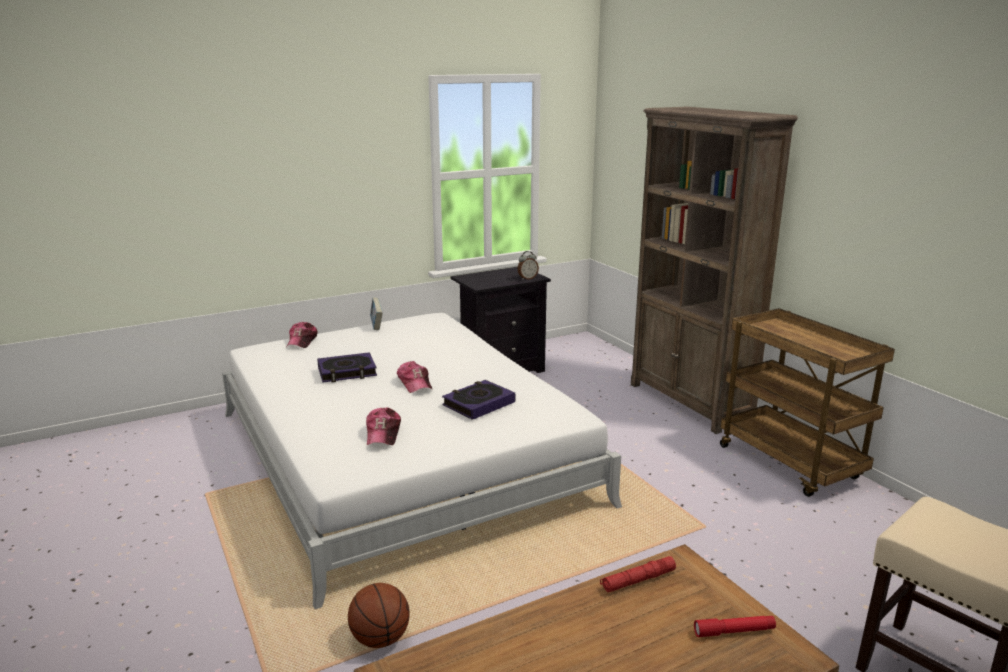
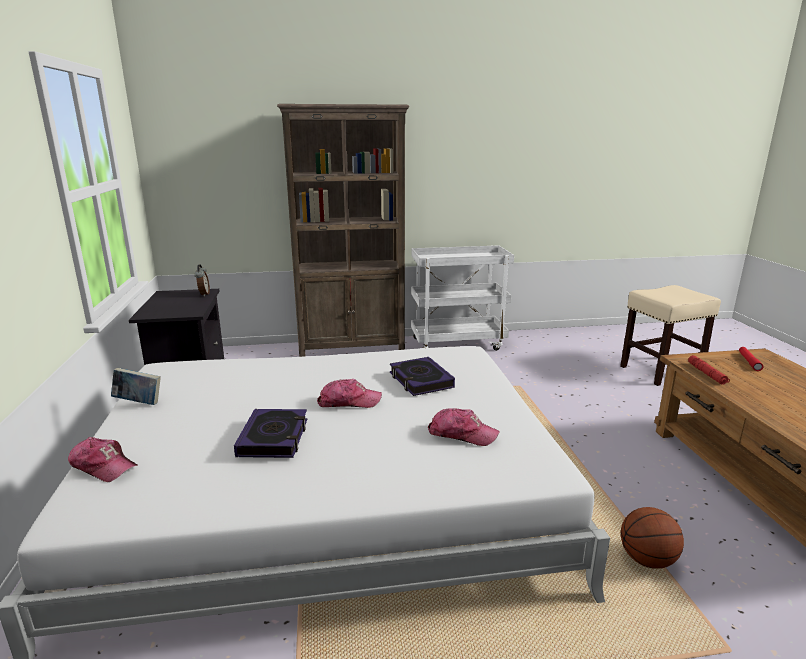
camera: 70 degrees left, 0 degrees up
brown cart [720,308,895,497] -> white cart [411,246,514,351]

